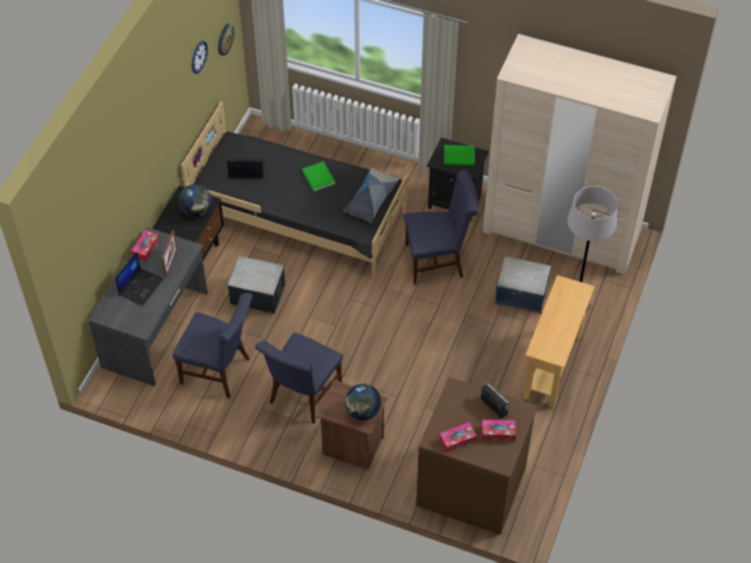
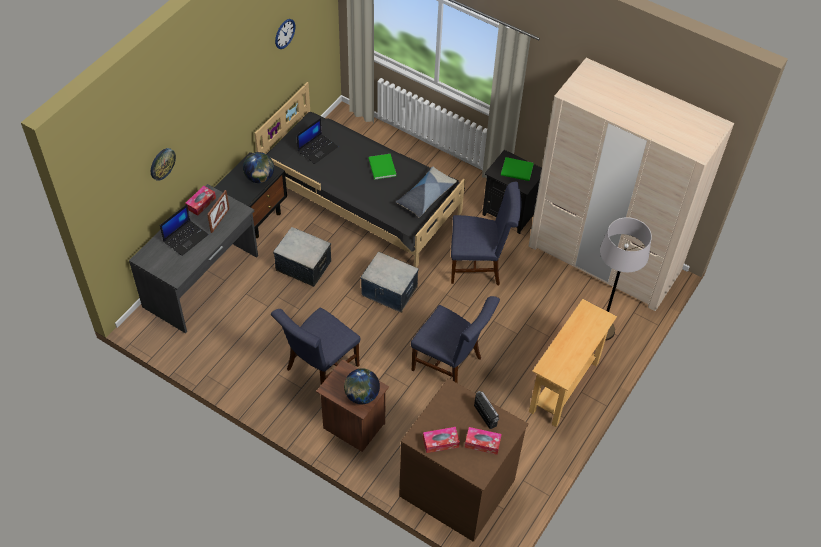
camera: 10 degrees right, 0 degrees up
blue chair [173,293,253,399] -> blue chair moved to [411,296,500,383]
wall clock [218,24,234,56] -> wall clock moved to [151,148,176,181]
laptop [227,158,265,178] -> laptop turned 120 degrees clockwise [297,118,338,164]
storage box [495,256,551,314] -> storage box moved to [360,252,419,312]

